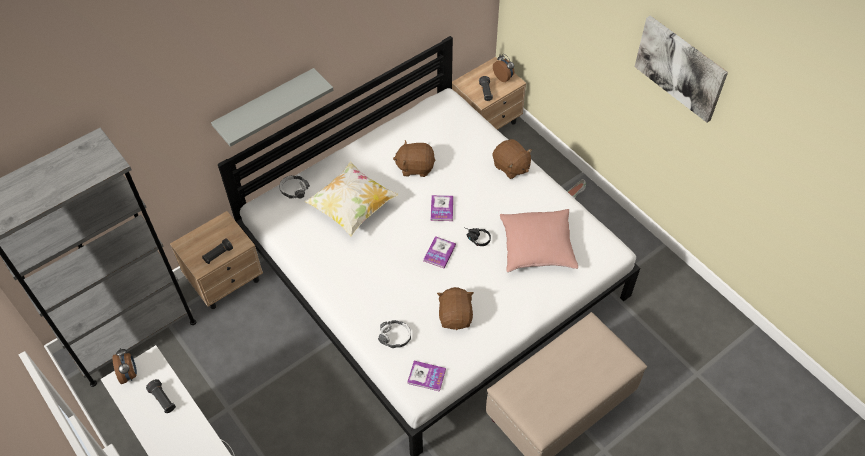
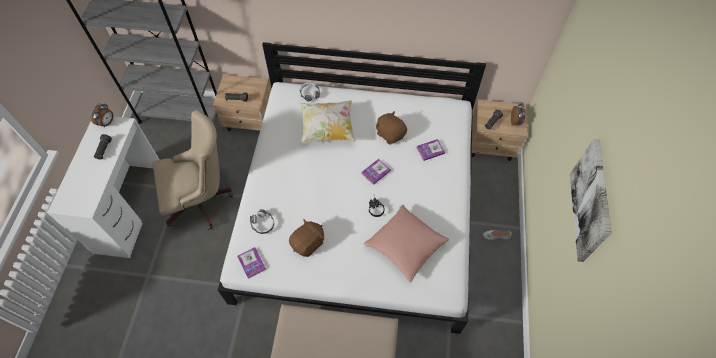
camera: 45 degrees right, 5 degrees up
grey shelf [211,68,333,147] -> none
book [423,236,456,268] -> book moved to [416,139,445,161]
brown plush toy [492,139,532,179] -> none
none -> beige office chair [152,110,234,230]

